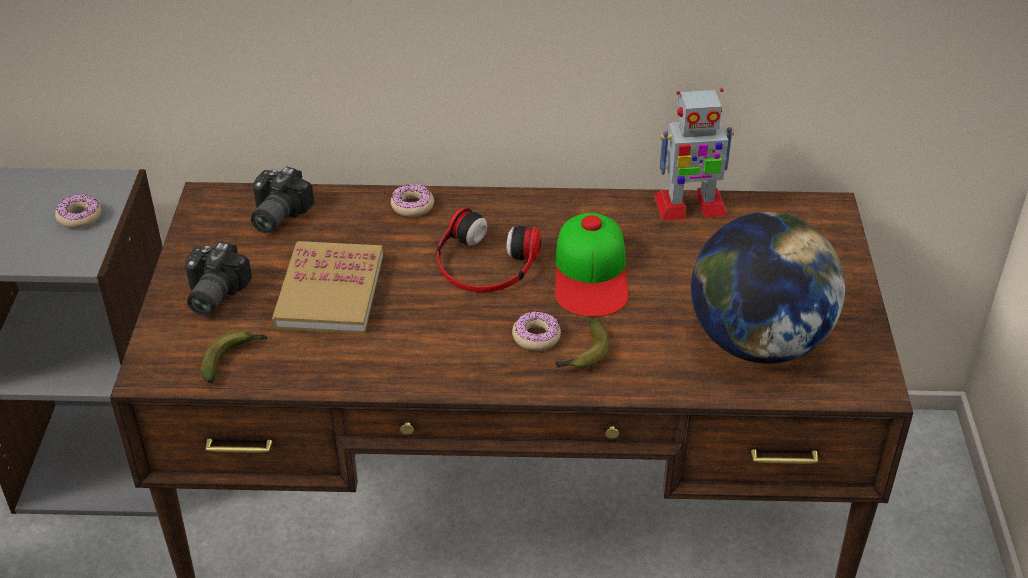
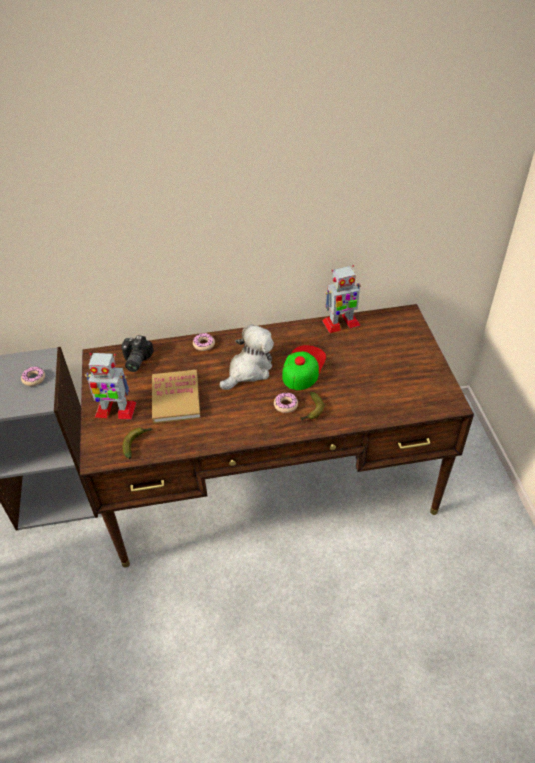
camera: 10 degrees left, 5 degrees up
camera [185,242,252,316] -> toy robot [85,353,137,419]
headphones [436,207,542,293] -> plush toy [220,324,274,390]
cap [555,213,629,317] -> cap turned 150 degrees counterclockwise [282,345,326,390]
globe [691,212,845,364] -> none

